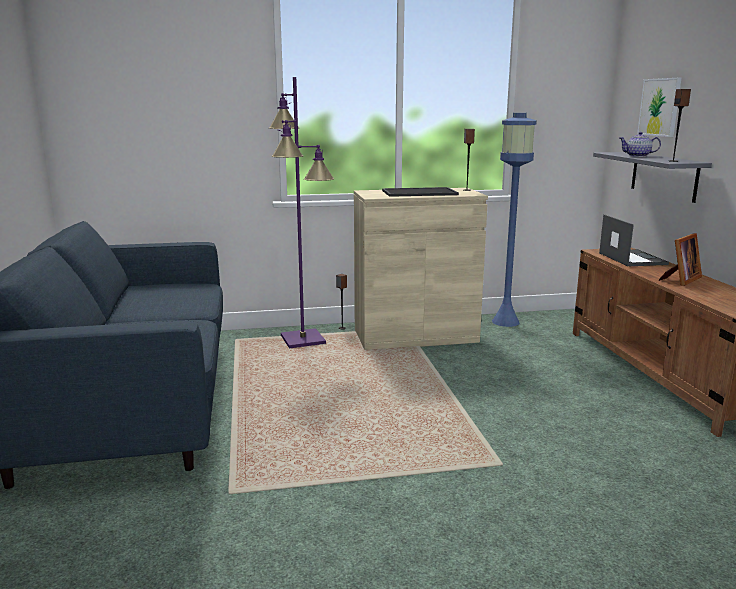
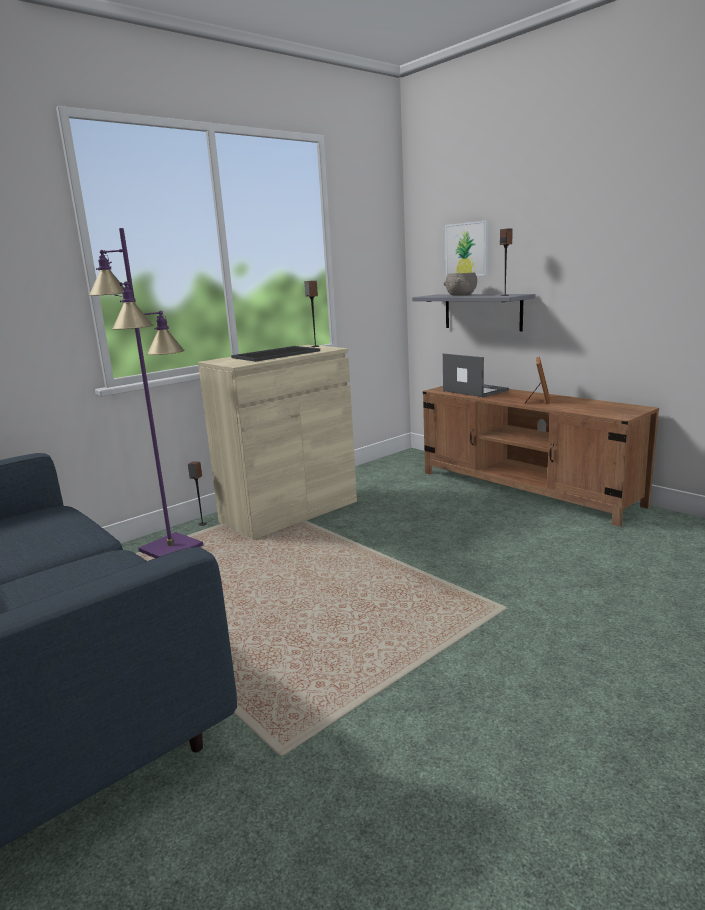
camera: 30 degrees left, 0 degrees up
blue floor lamp [492,113,537,327] -> none
teapot [620,132,661,157] -> grey bowl [444,272,477,296]

